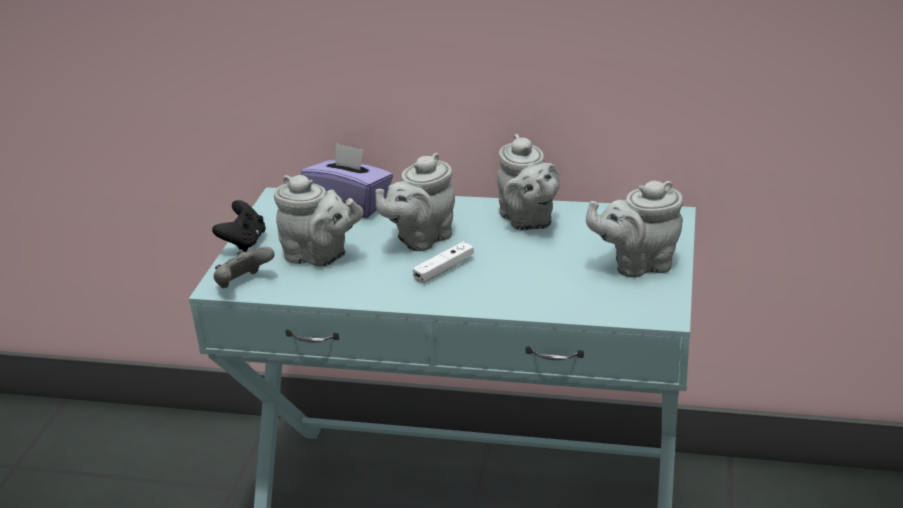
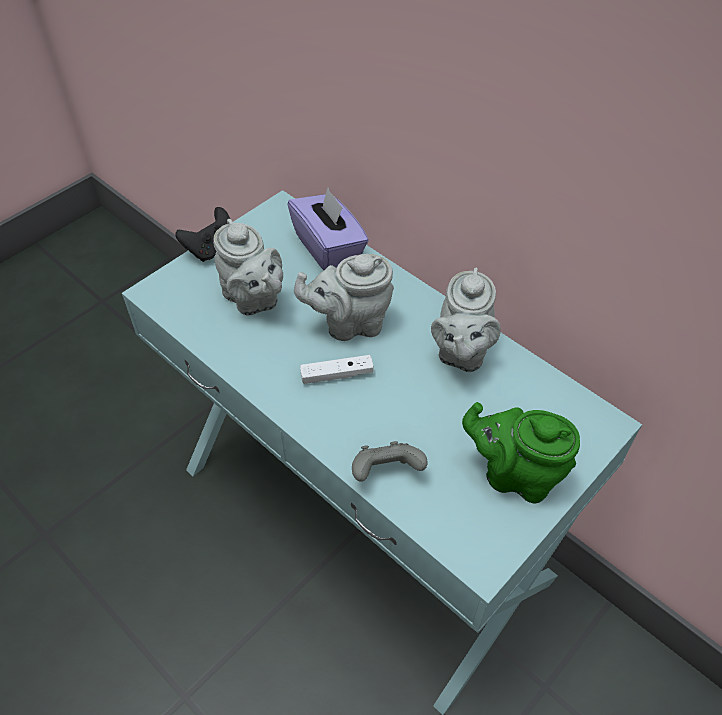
camera: 30 degrees right, 20 degrees up
grey game controller [214,247,275,288] -> grey game controller moved to [352,441,428,482]
grey teapot [586,181,683,277] -> green teapot [462,402,580,503]

